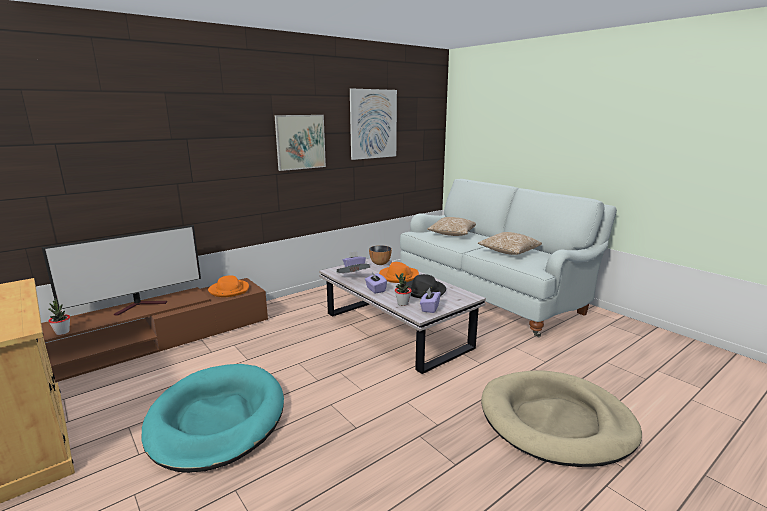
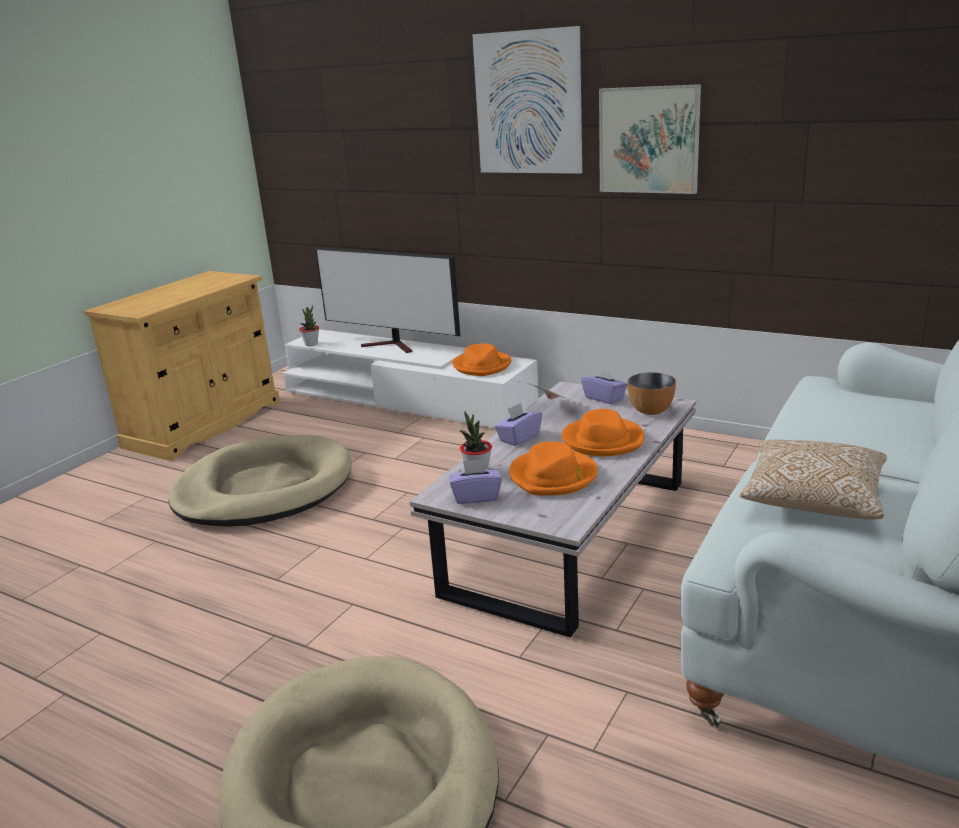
camera: 70 degrees right, 5 degrees up
brown tv stand [41,278,268,382] -> white tv stand [283,329,539,428]
turquoise dog bed [142,364,284,473] -> beige dog bed [168,435,352,527]
picture [350,88,397,160] -> picture moved to [472,26,582,174]
black hat [406,274,446,298] -> orange hat [509,441,598,496]
pillow [428,217,476,236] -> none

